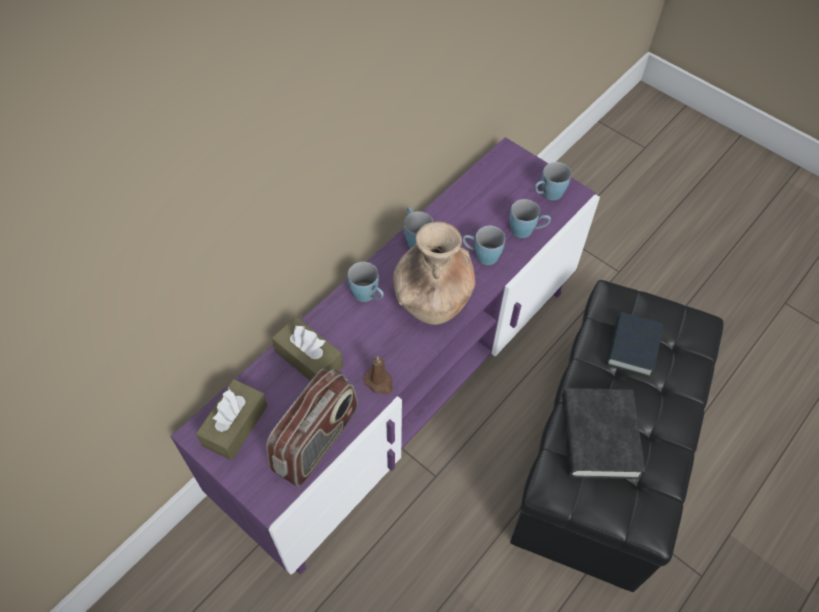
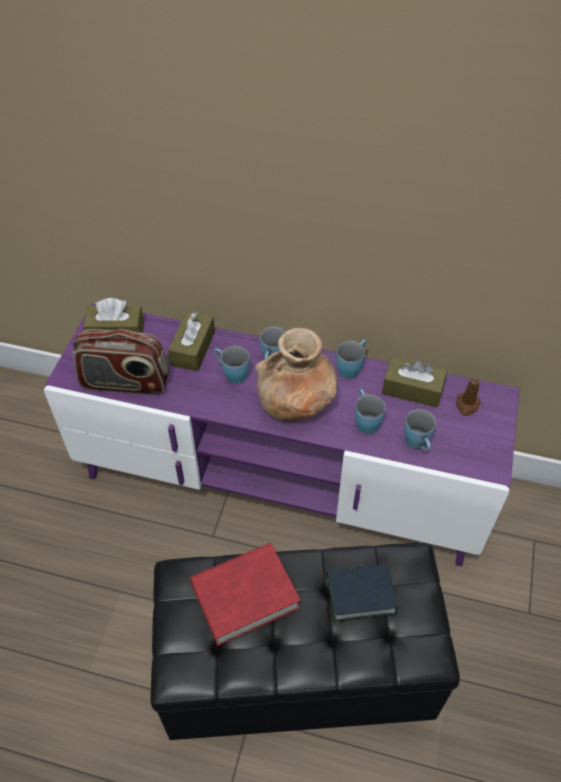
camera: 65 degrees right, 5 degrees down
brown candle [364,356,393,394] -> brown candle moved to [456,375,481,416]
blue mug [535,162,571,200] -> blue mug moved to [214,346,250,384]
black book [562,388,645,479] -> red book [190,543,301,646]
none -> brown tissue box [382,357,447,407]

